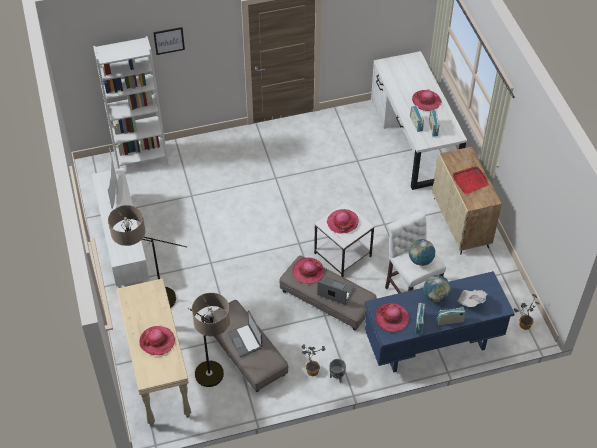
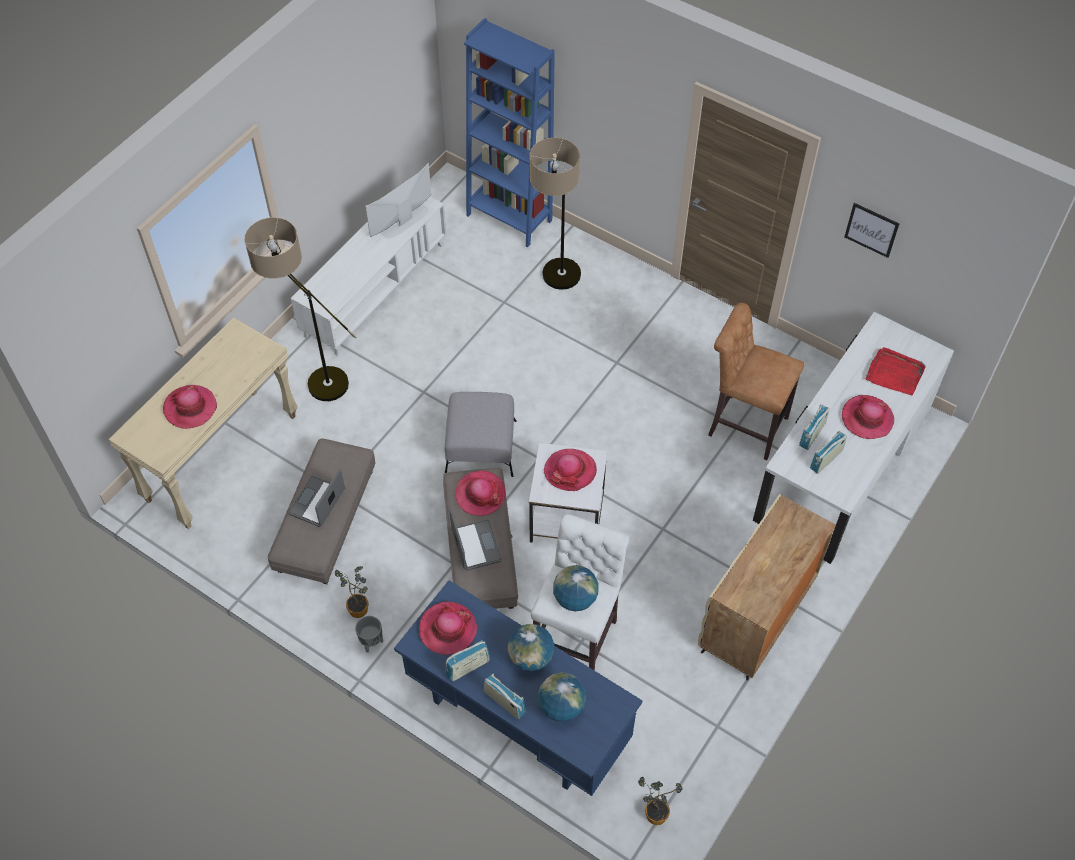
camera: 50 degrees right, 5 degrees up
white bookcase [93,36,168,169] -> blue bookcase [464,18,555,247]
picture [153,27,185,55] -> picture moved to [844,203,899,258]
floor lamp [188,293,230,387] -> floor lamp moved to [530,138,581,290]
red tray [452,166,489,194] -> red tray moved to [866,347,926,395]
newspaper [457,290,487,307] -> globe [538,672,586,722]
none -> grey ottoman [445,392,517,477]
none -> brown stool [708,303,805,460]

